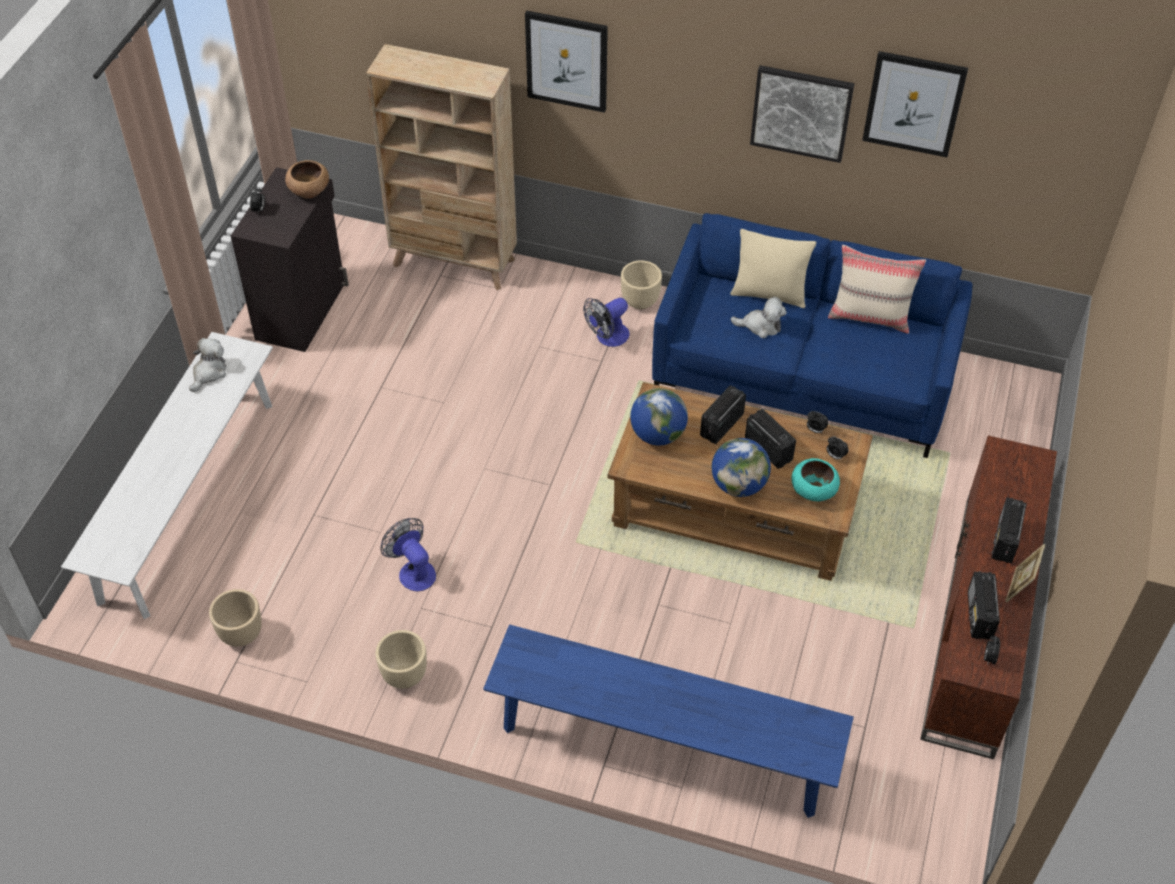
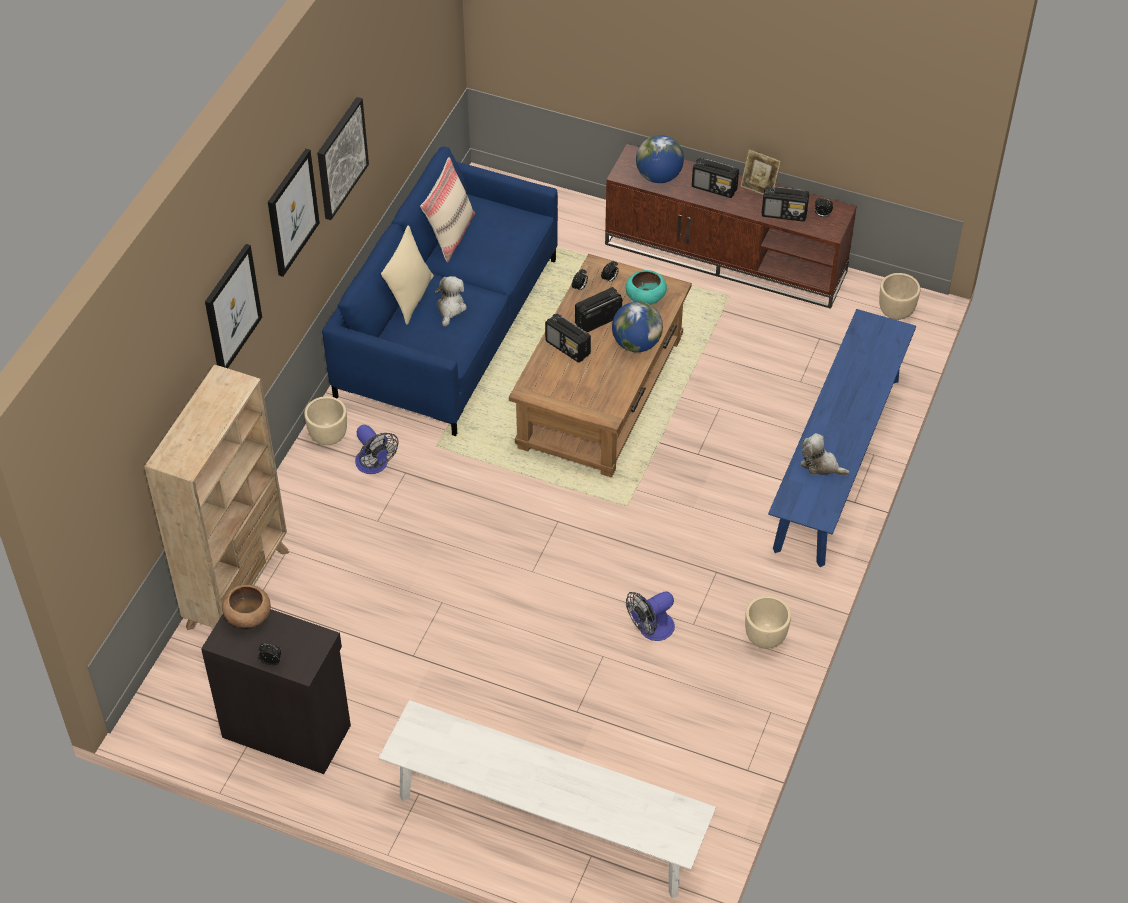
camera: 85 degrees left, 0 degrees up
plush toy [189,338,226,392] -> plush toy moved to [801,433,850,476]
beige planter [209,589,262,647] -> beige planter moved to [879,273,920,320]
globe [630,388,688,445] -> globe moved to [636,135,684,183]
picture [862,51,968,157] -> picture moved to [268,149,320,277]

